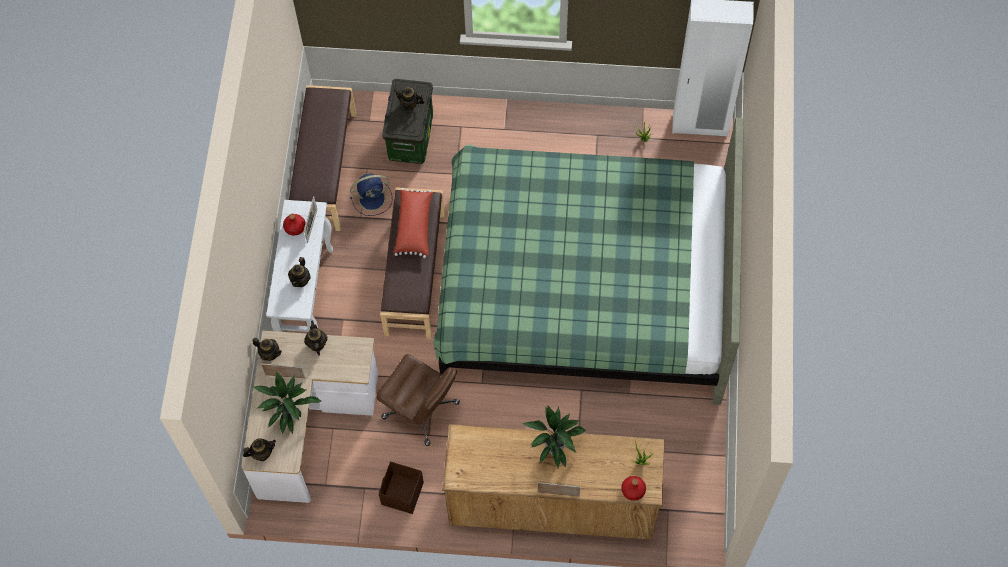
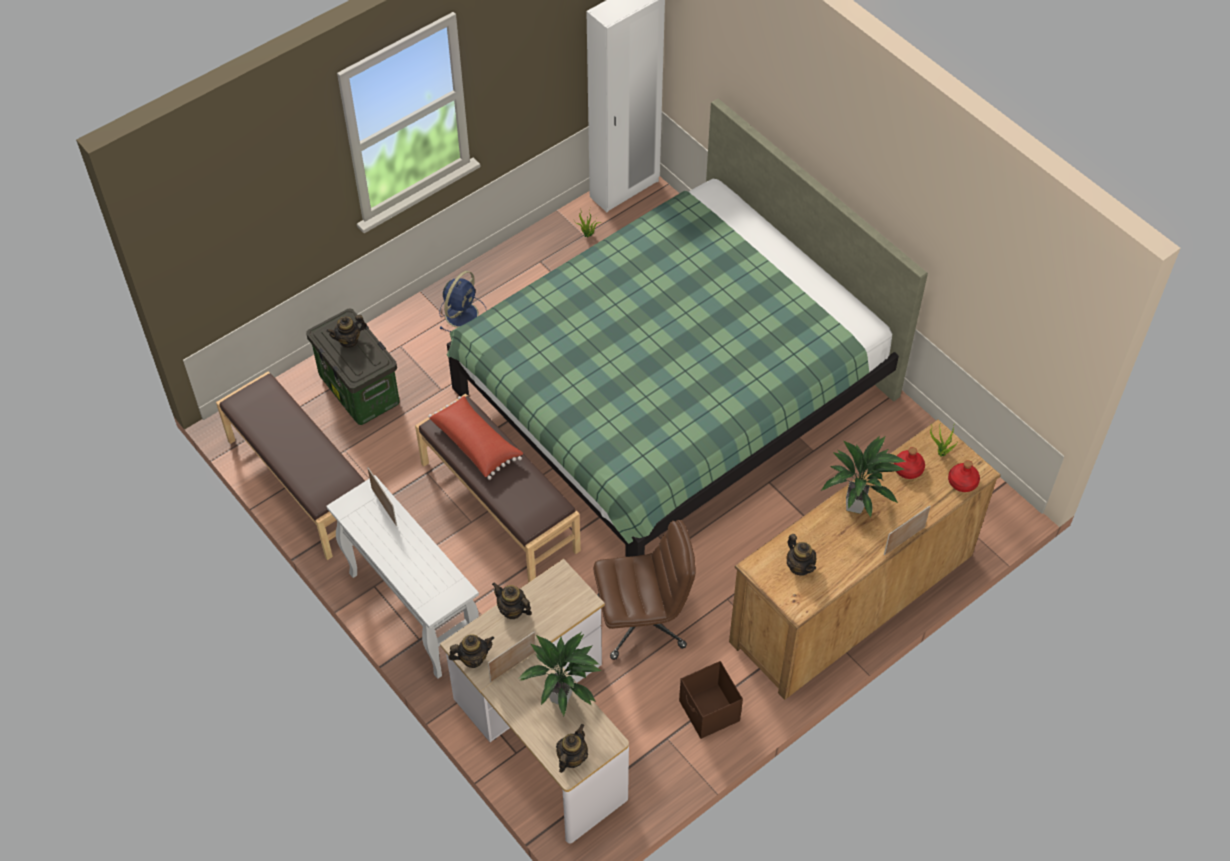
camera: 45 degrees left, 10 degrees down
red bottle [283,214,306,236] -> red bottle moved to [894,447,925,479]
teapot [288,257,311,287] -> teapot moved to [786,534,816,575]
blue fan [350,173,392,216] -> blue fan moved to [439,271,487,332]

